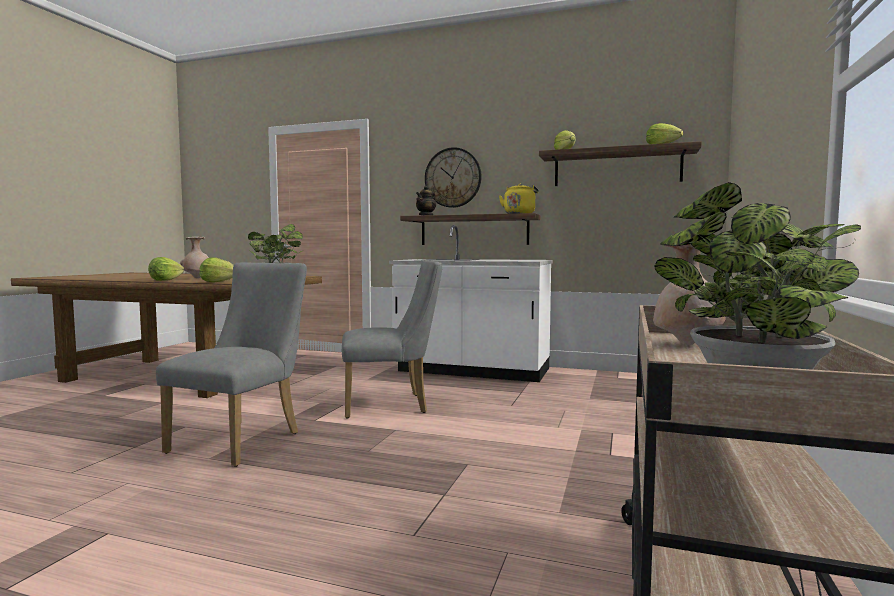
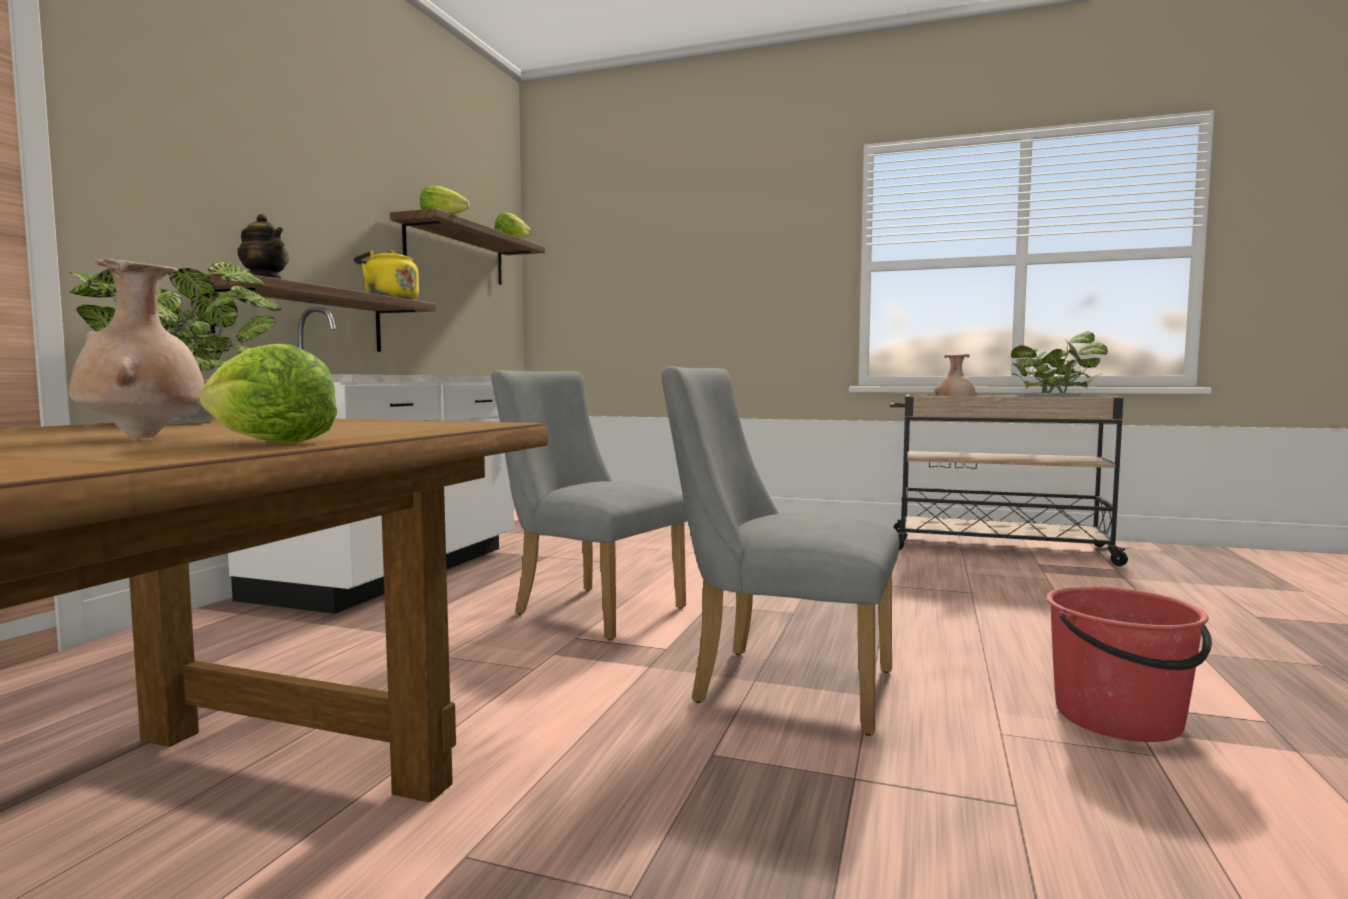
camera: 90 degrees left, 0 degrees up
lettuce [199,257,234,282] -> none
grey chair [342,260,442,418] -> grey chair turned 45 degrees counterclockwise [491,370,688,640]
wall clock [425,147,482,208] -> none
none -> red bucket [1046,586,1212,742]

